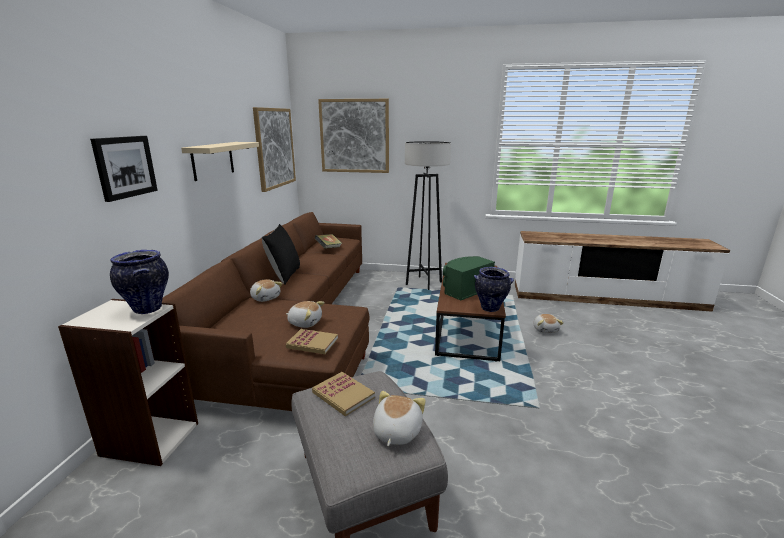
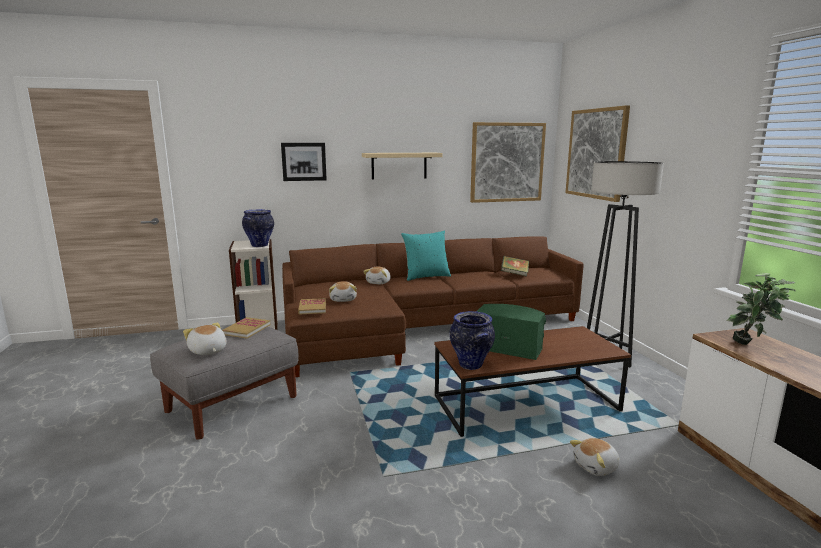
camera: 65 degrees right, 5 degrees down
black pillow [262,224,300,285] -> turquoise pillow [401,230,451,281]
plush toy [373,391,426,446] -> plush toy turned 120 degrees counterclockwise [183,323,227,355]
none -> potted plant [727,273,796,345]

